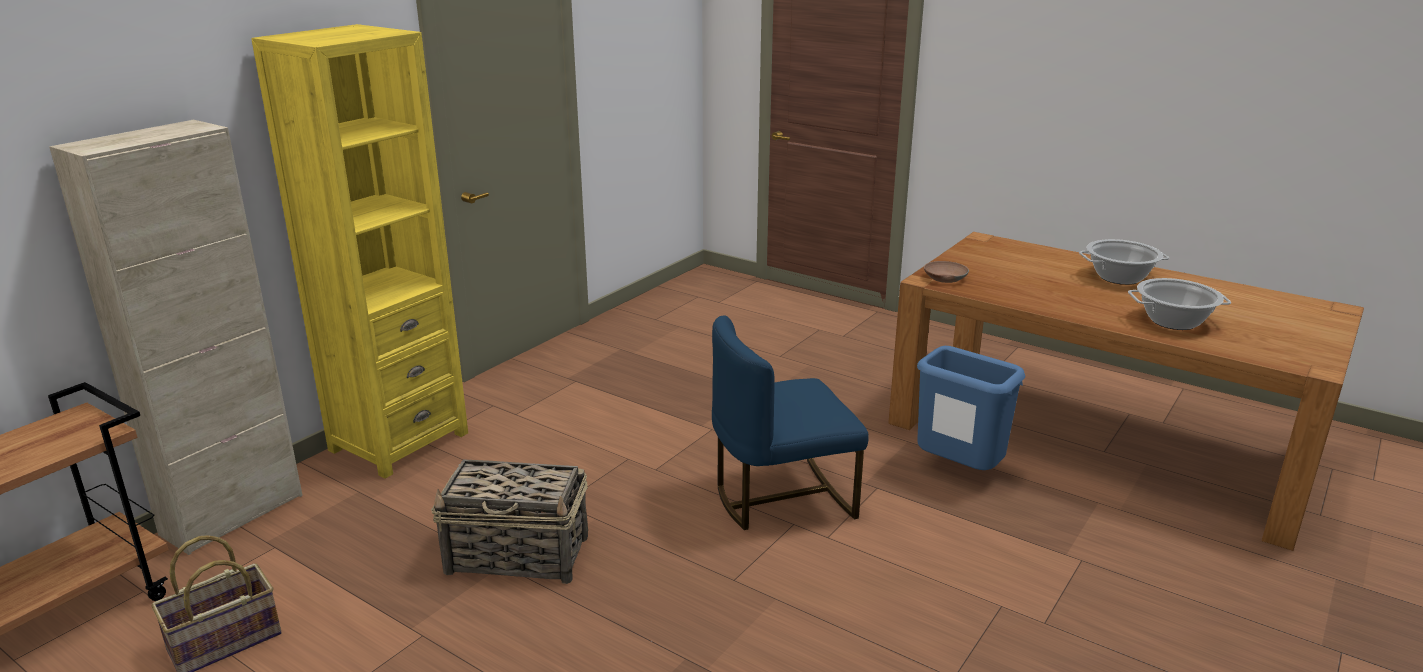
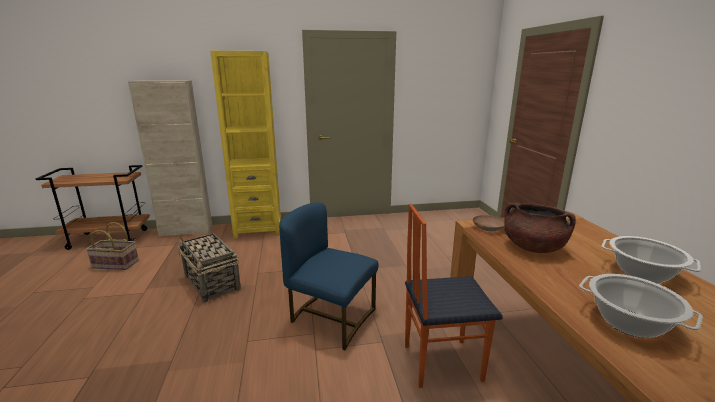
camera: 45 degrees right, 5 degrees down
blue trash can [917,346,1025,470] -> chair [405,204,503,388]
none -> brown cooking pot [504,203,576,253]

